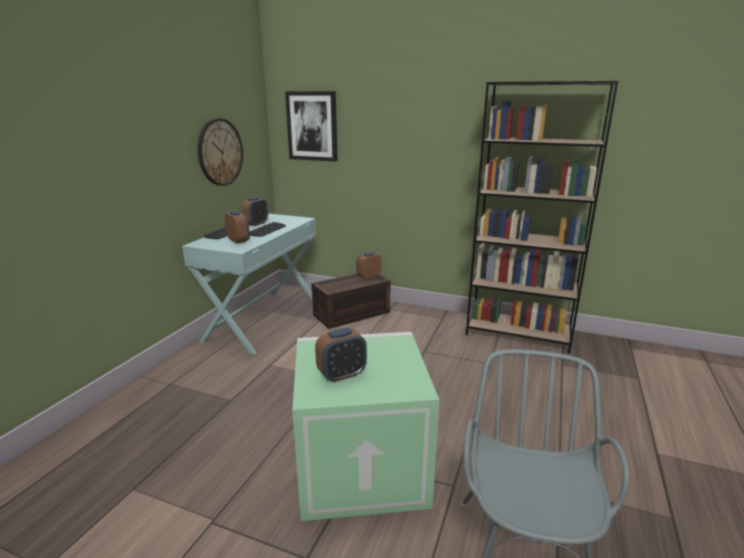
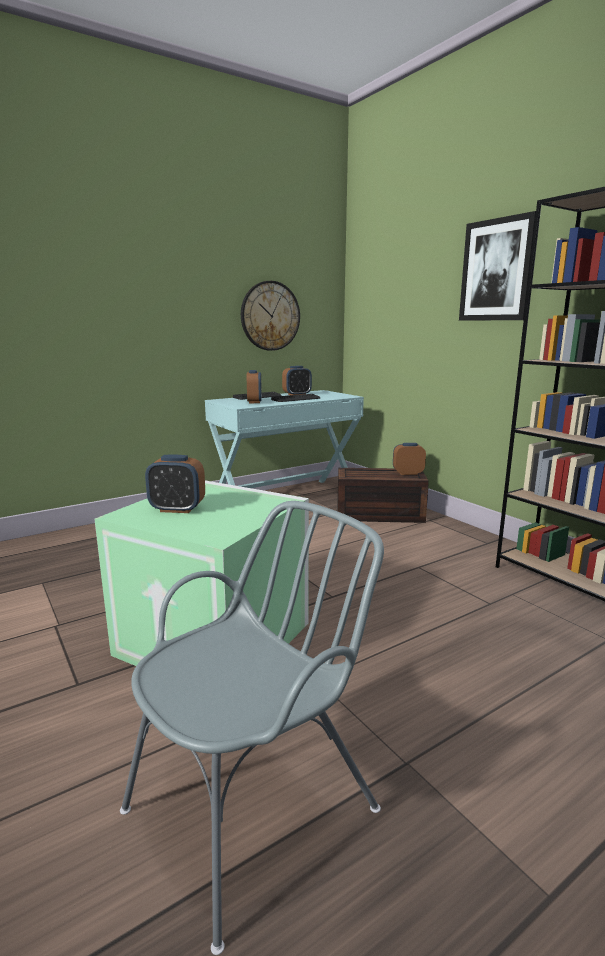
camera: 35 degrees right, 5 degrees down
picture [285,91,338,162] -> picture moved to [459,211,536,321]

